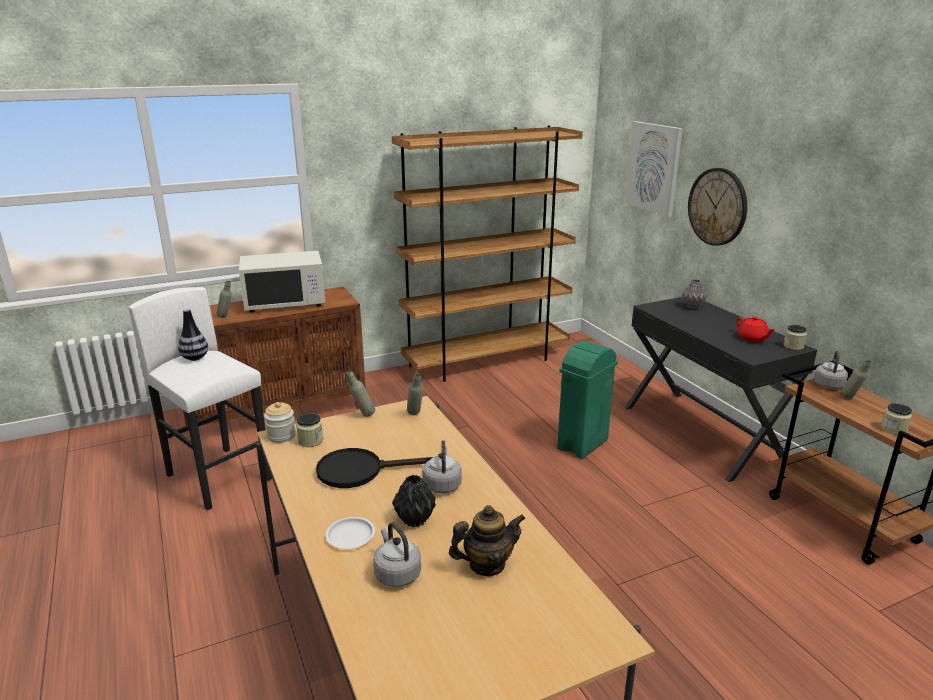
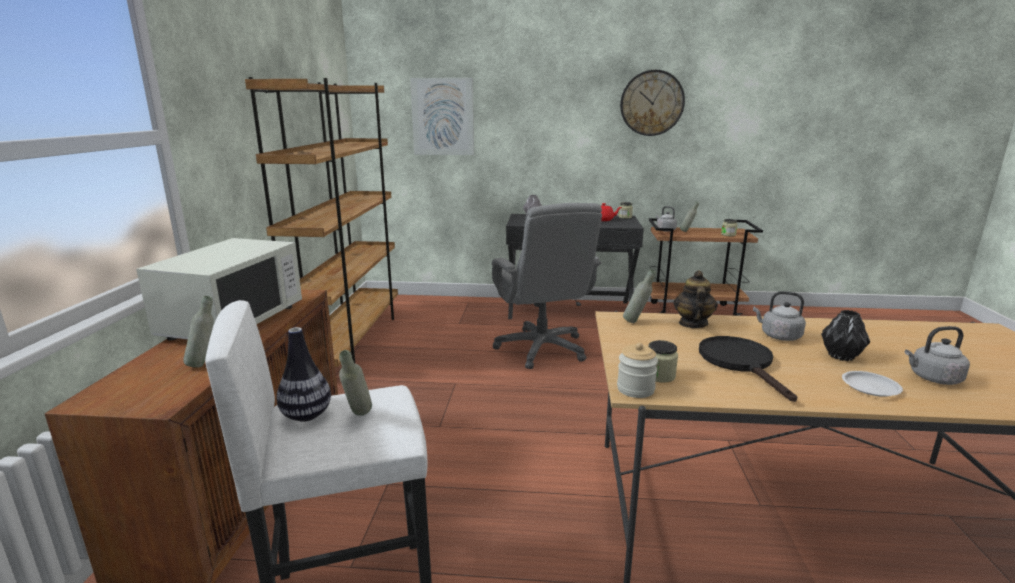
camera: 60 degrees left, 5 degrees down
black frying pan [316,448,433,488] -> black frying pan turned 150 degrees clockwise [699,336,798,402]
grey bottle [346,371,375,417] -> grey bottle moved to [339,350,372,416]
teapot [449,505,526,576] -> teapot moved to [674,270,718,328]
green trash can [557,341,618,459] -> grey office chair [492,203,602,369]
wall clock [688,168,747,246] -> wall clock moved to [620,70,685,136]

